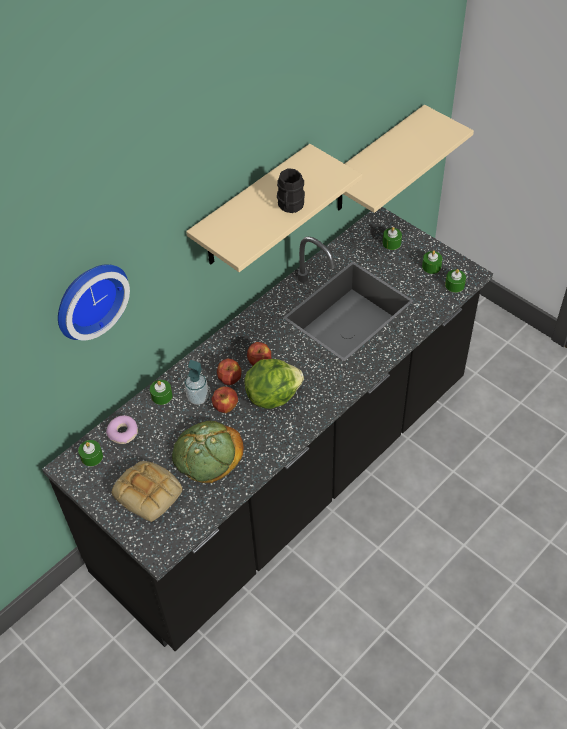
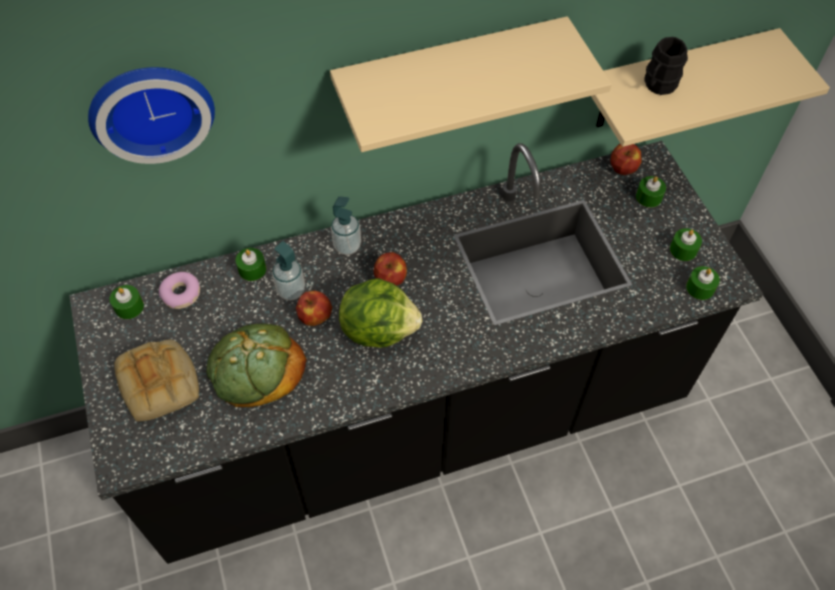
camera: 25 degrees right, 5 degrees up
apple [217,358,242,385] -> apple moved to [610,144,642,175]
black mug [277,168,305,213] -> black mug moved to [644,37,688,95]
none -> soap dispenser [331,197,361,255]

